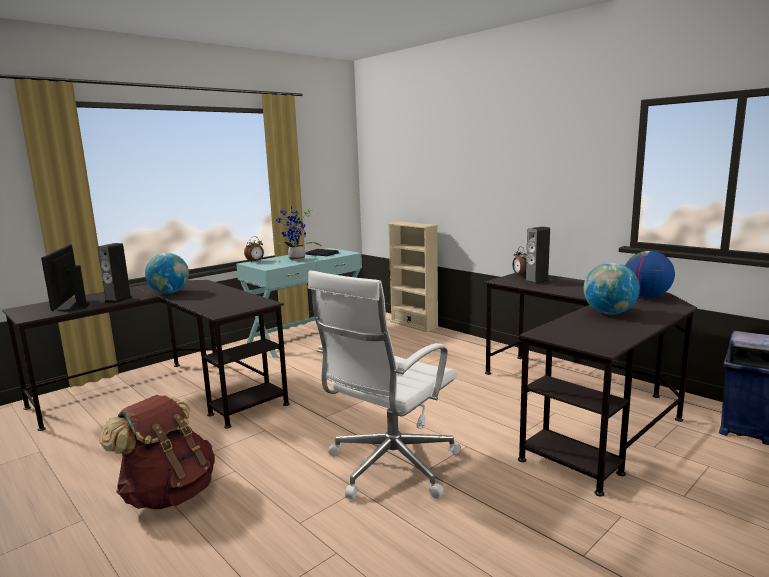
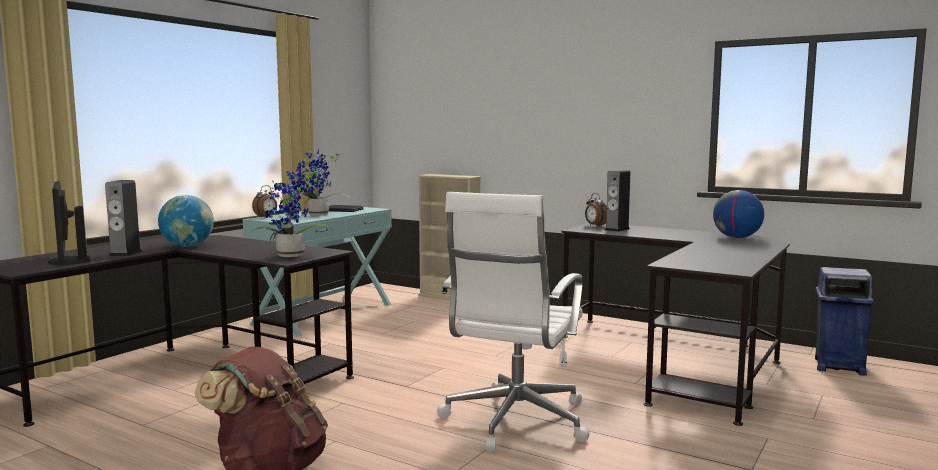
camera: 15 degrees left, 5 degrees down
globe [584,263,640,315] -> none
none -> potted plant [252,165,333,257]

